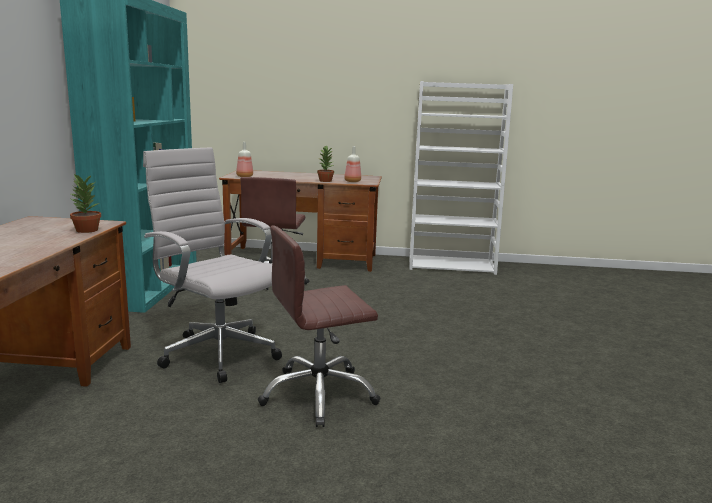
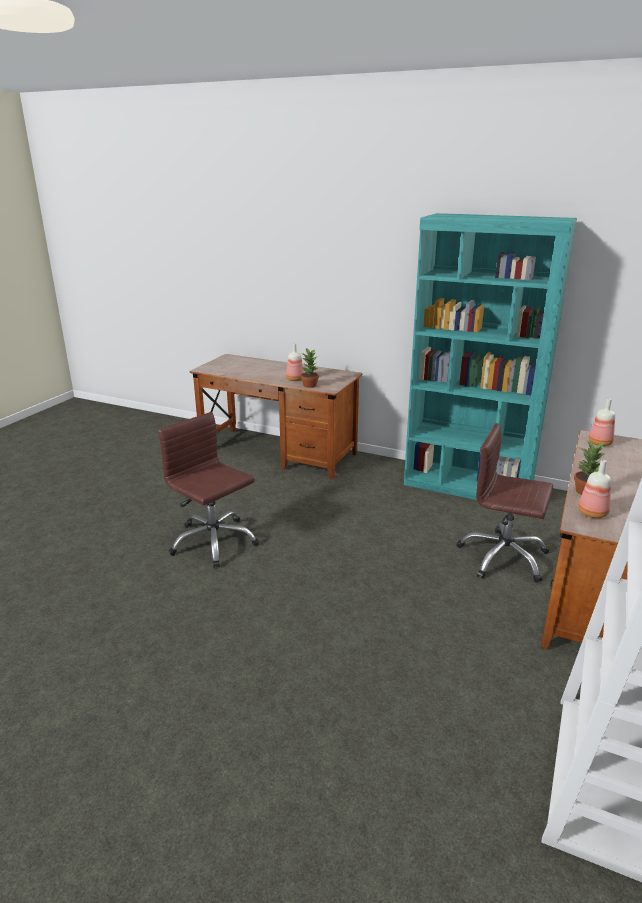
camera: 110 degrees right, 10 degrees up
white office chair [143,147,282,383] -> none
brown office chair [258,226,381,427] -> brown office chair turned 45 degrees counterclockwise [158,412,260,568]
none -> bottle [286,343,304,381]

